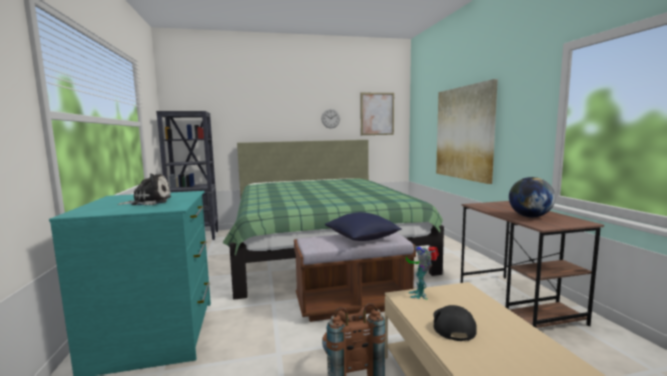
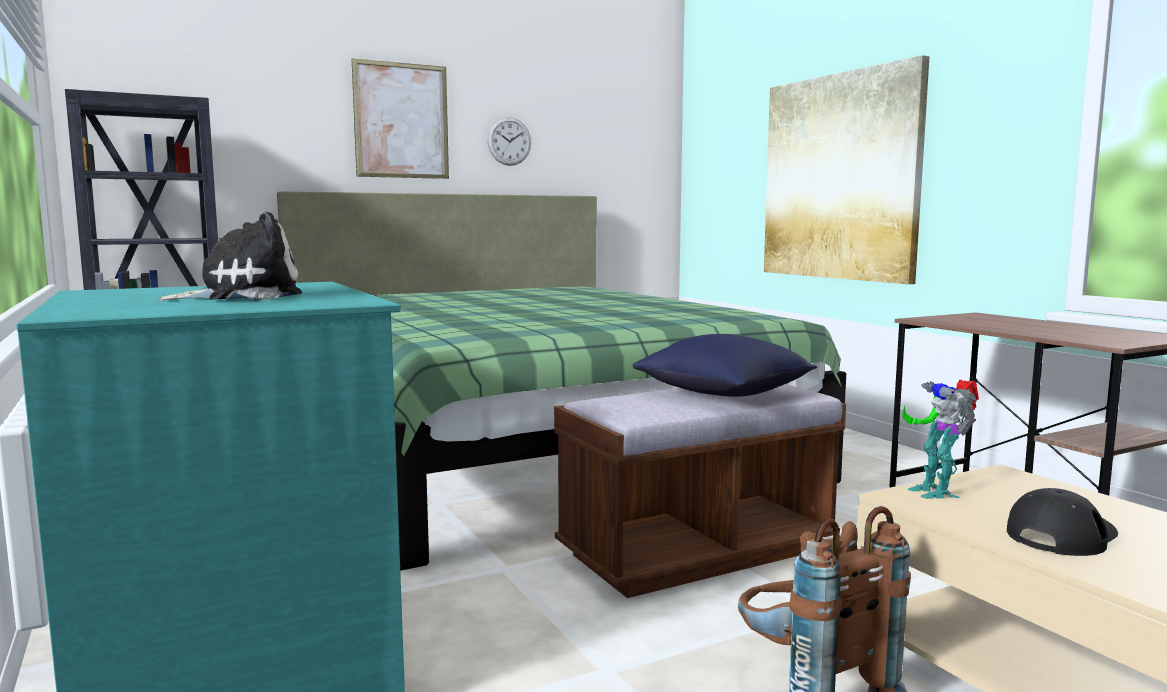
camera: 15 degrees left, 0 degrees up
picture [360,93,394,135] -> picture moved to [352,59,449,179]
black cap [433,305,477,341] -> black cap turned 60 degrees clockwise [1007,488,1118,556]
globe [509,177,555,217] -> none

